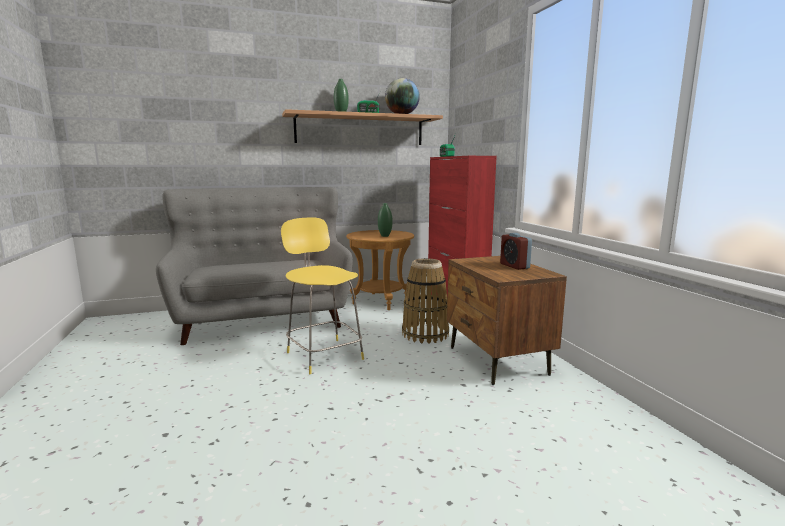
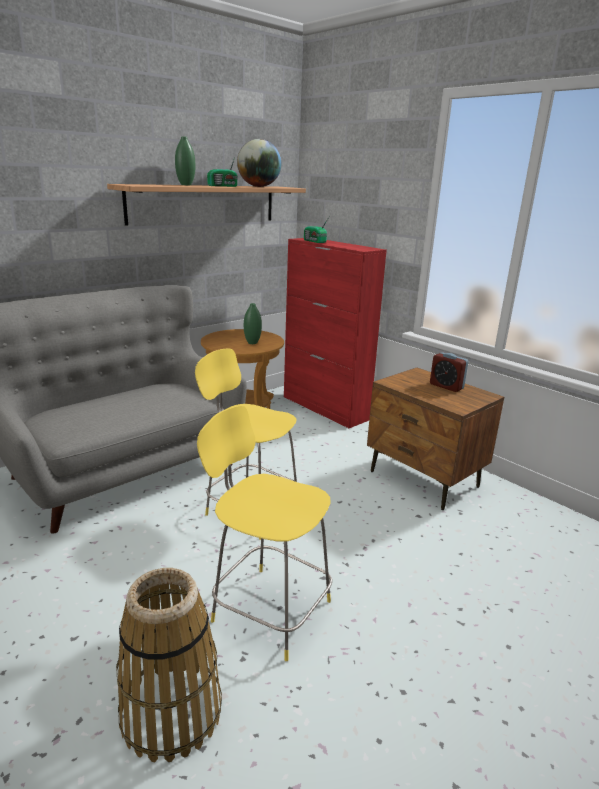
camera: 25 degrees left, 10 degrees up
basket [402,258,449,344] -> basket moved to [116,568,222,762]
none -> yellow stool [197,406,332,661]

